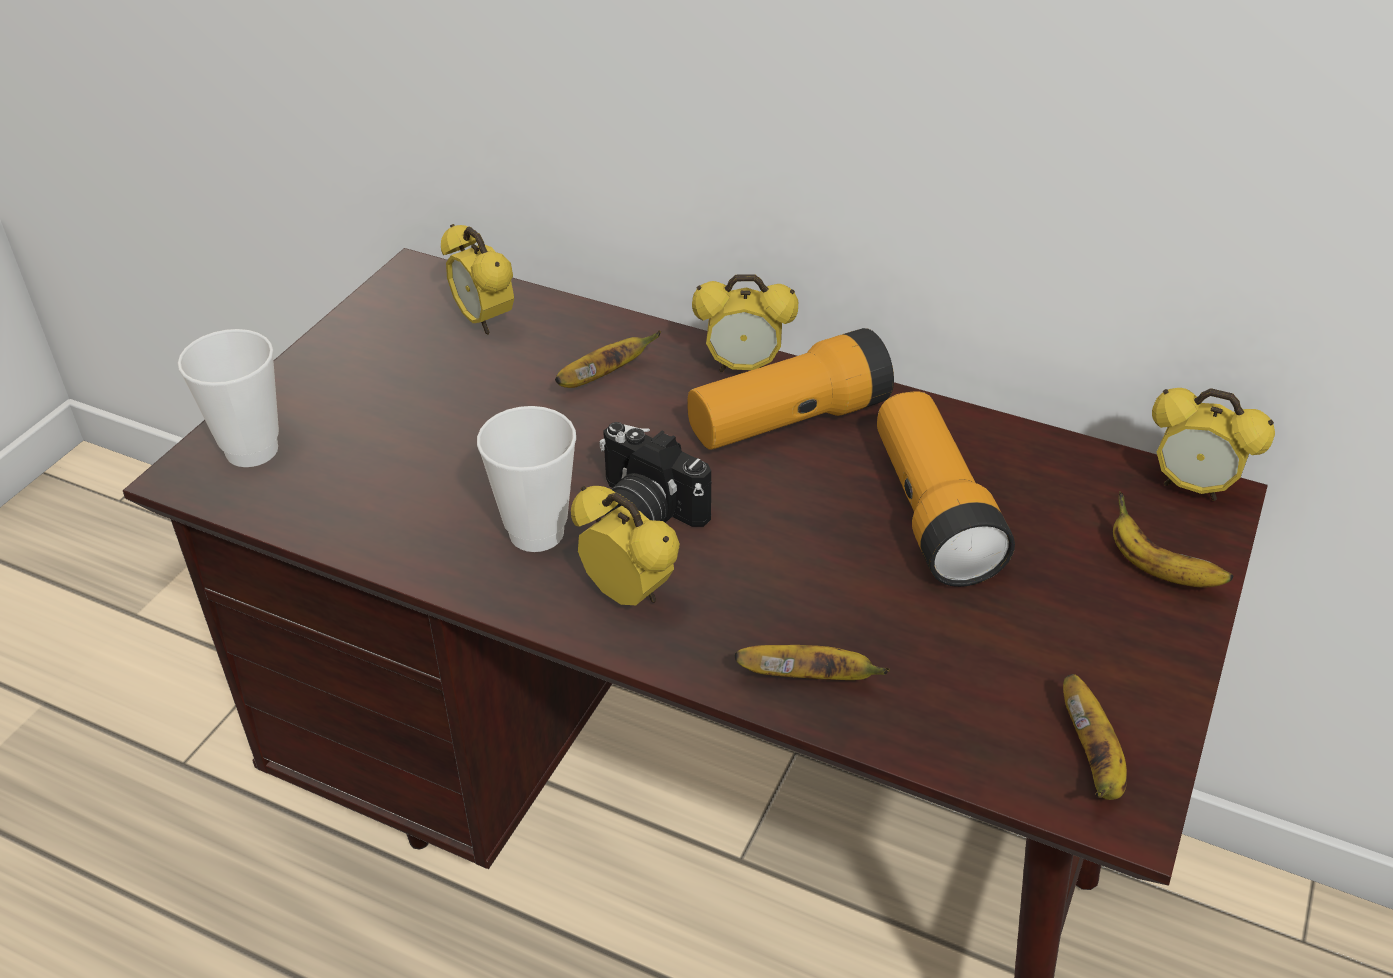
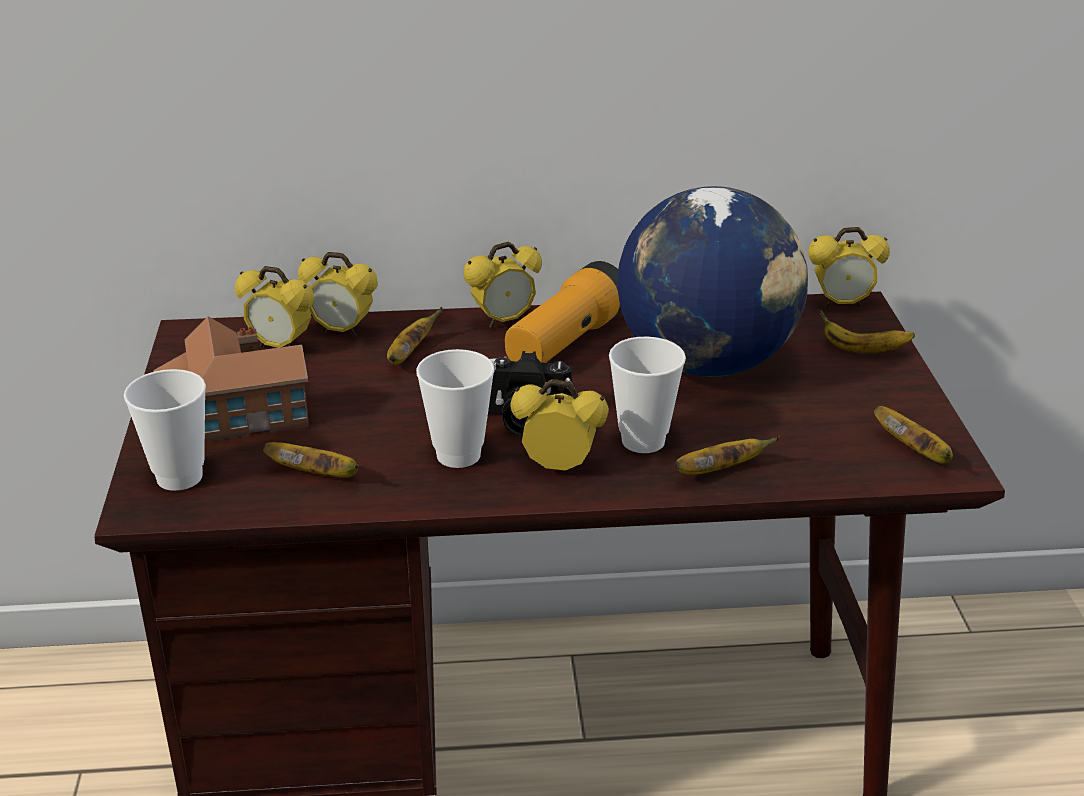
camera: 30 degrees left, 10 degrees down
flashlight [877,391,1015,587] -> globe [617,186,808,377]
none -> toy house [153,316,309,442]
none -> banana [262,442,359,478]
none -> alarm clock [298,252,378,338]
none -> cup [609,337,686,453]

